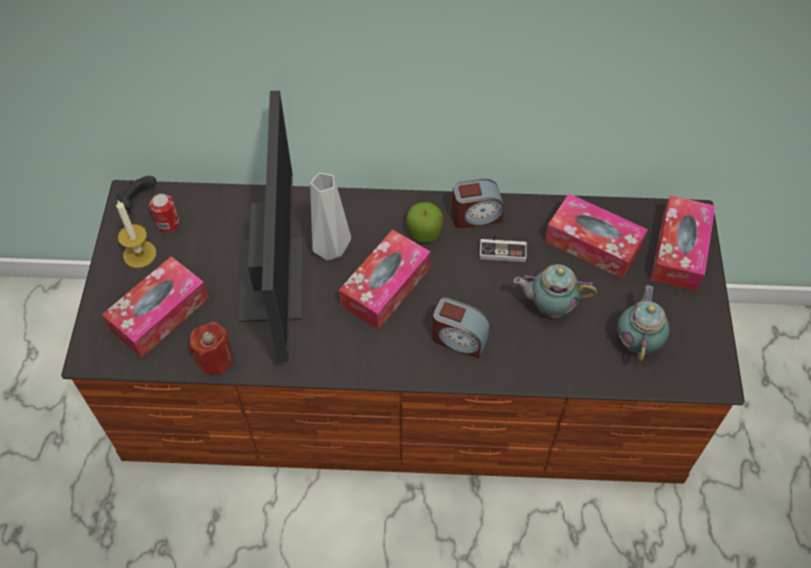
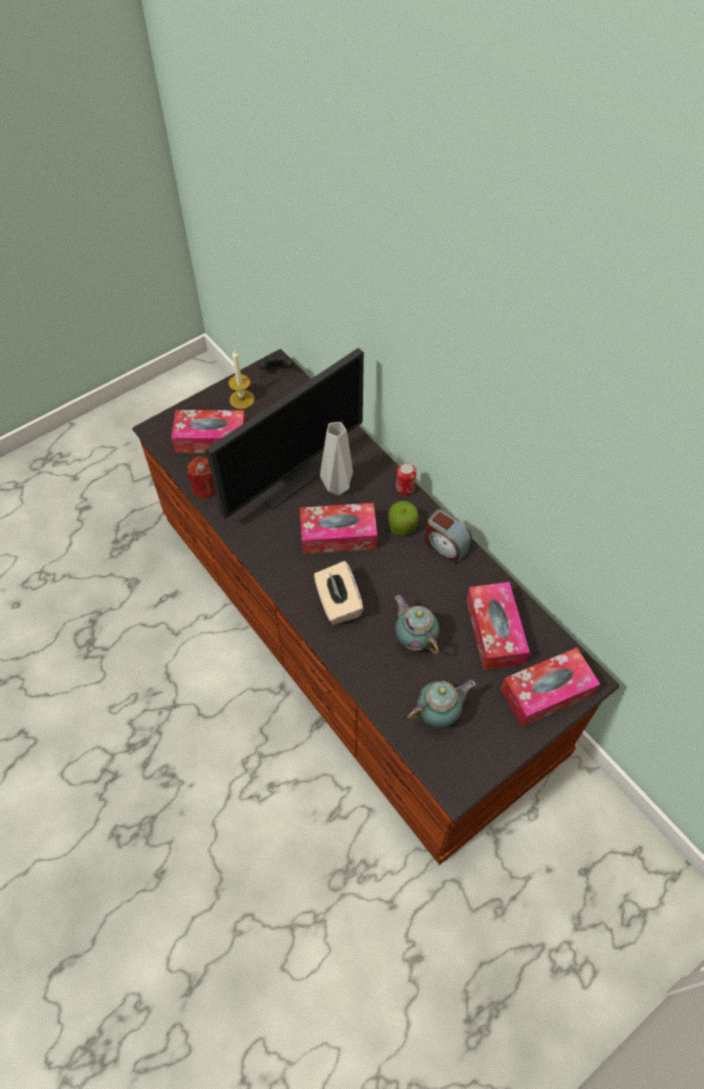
camera: 50 degrees right, 0 degrees up
can [149,194,180,232] -> can moved to [396,463,417,495]
alarm clock [432,298,490,359] -> beige tissue box [314,561,364,625]
game controller [479,233,527,262] -> none

